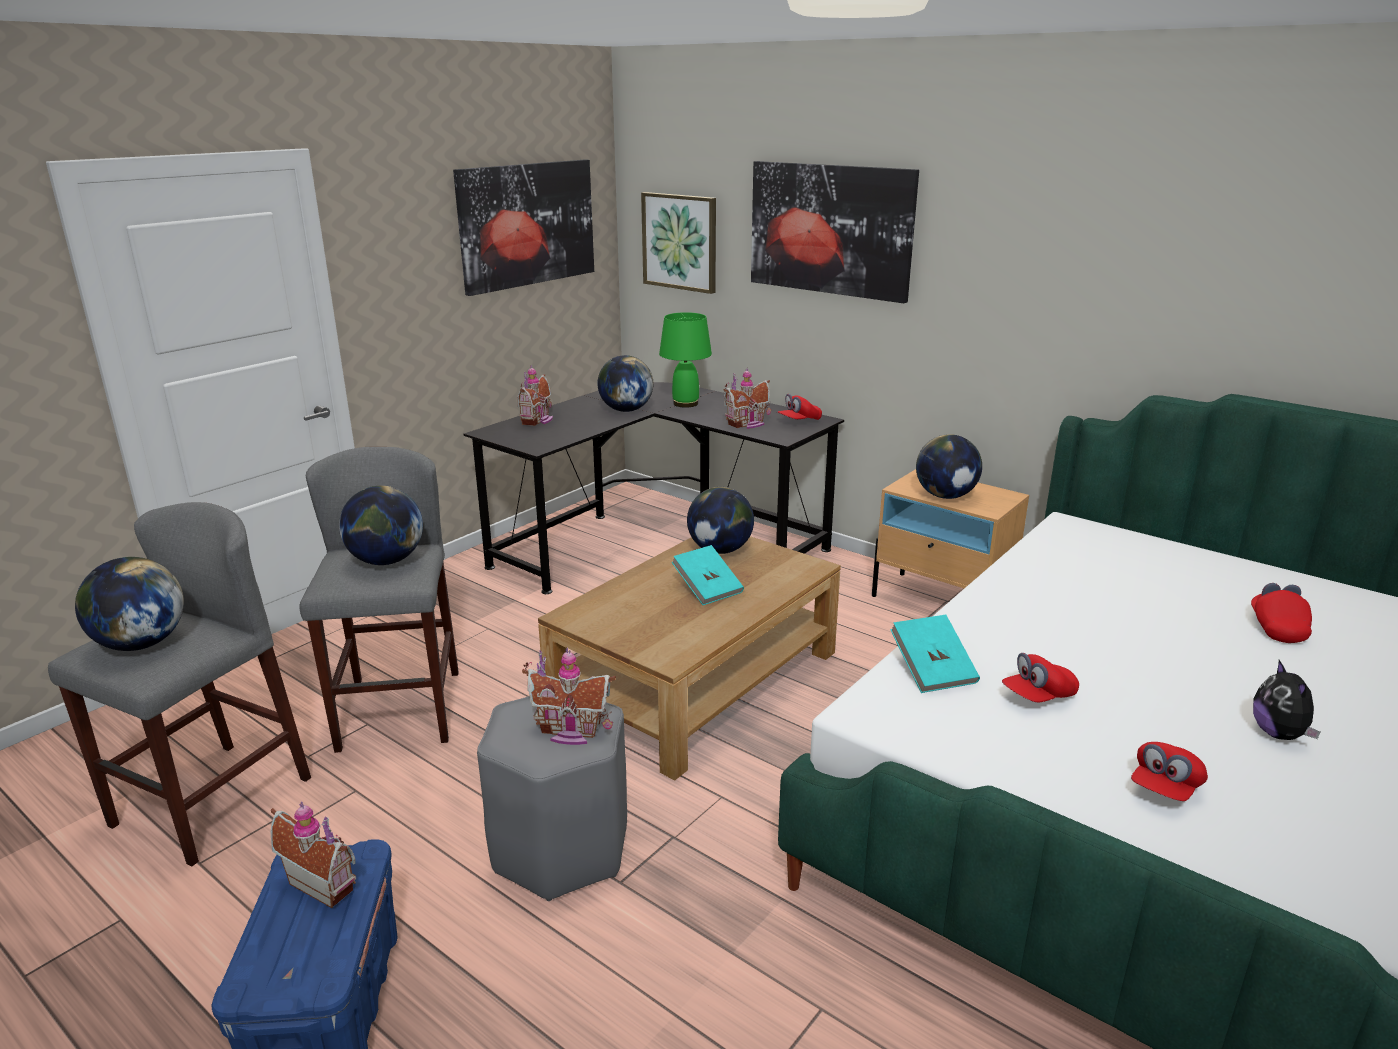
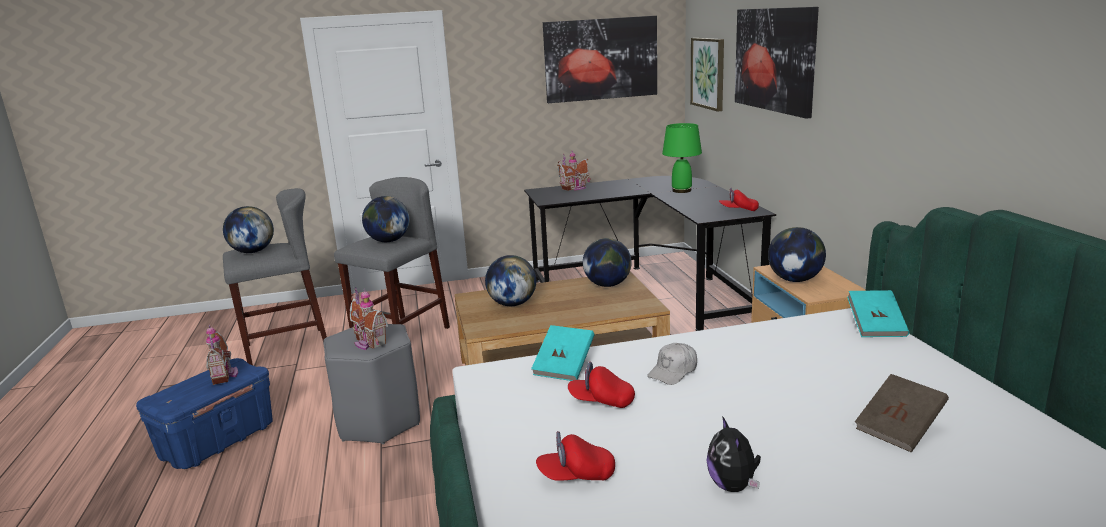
camera: 40 degrees right, 5 degrees down
globe [597,355,654,412] -> globe moved to [485,255,536,306]
turquoise book [672,545,744,605] -> turquoise book moved to [847,290,909,337]
toy house [724,368,772,429] -> none
red cap [1251,583,1312,643] -> brown book [855,374,949,452]
plush toy [1253,660,1321,740] -> plush toy turned 45 degrees counterclockwise [706,416,761,492]
none -> white cap [647,343,697,385]

